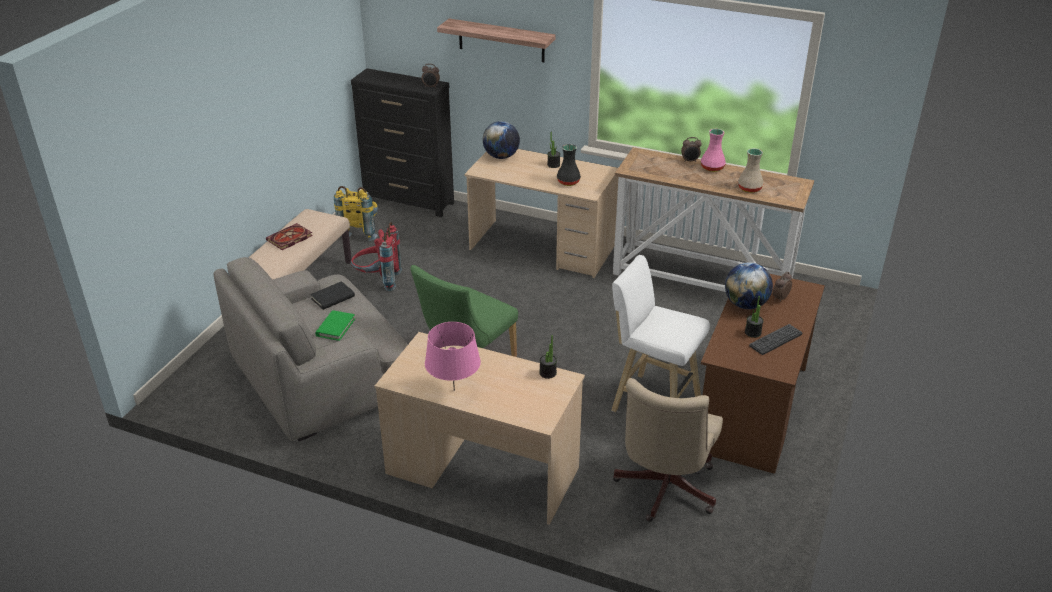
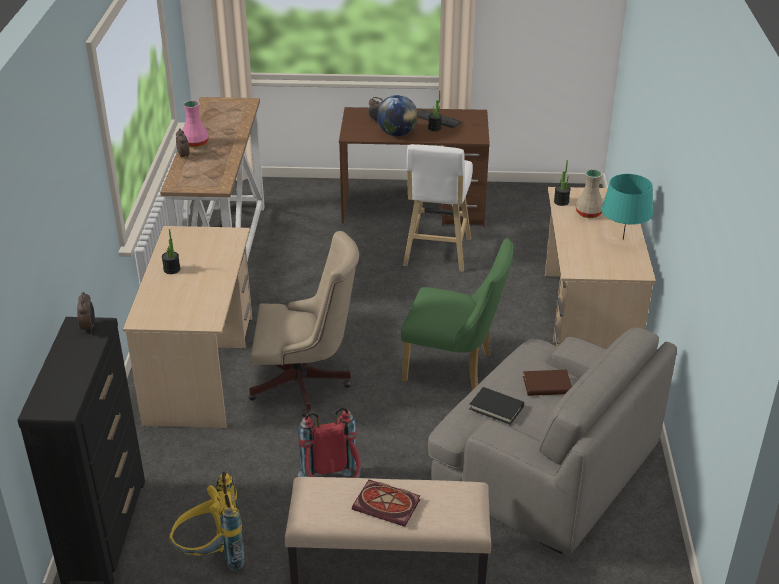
camera: 110 degrees left, 0 degrees up
green book [315,310,355,341] -> brown book [523,370,572,396]
pink table lamp [425,322,481,391] -> turquoise table lamp [601,174,653,240]
shelf [437,18,556,62] -> none
globe [483,121,520,159] -> none
black vase [557,144,581,186] -> none
beige office chair [613,378,723,522] -> beige office chair moved to [248,231,359,417]
beige vase [738,148,764,193] -> beige vase moved to [575,169,603,218]

